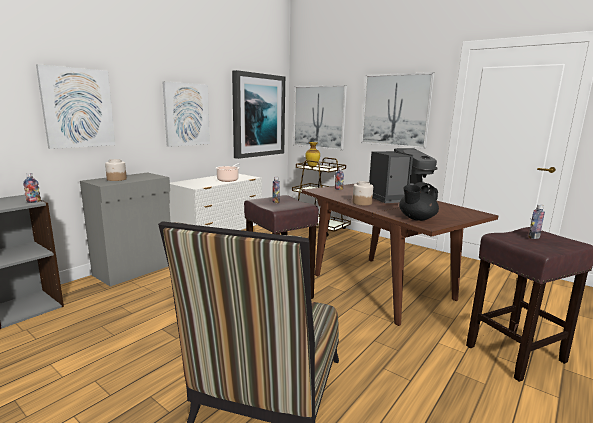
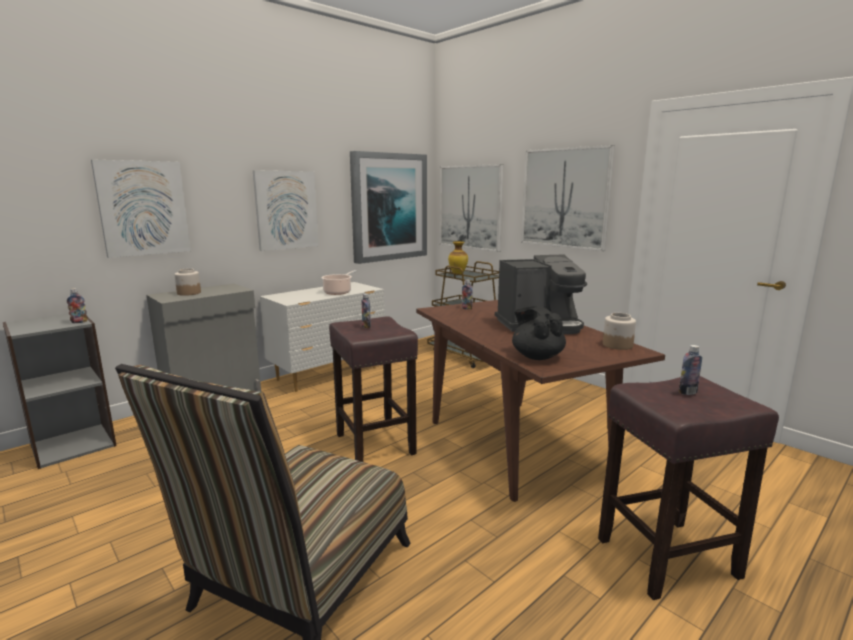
camera: 10 degrees right, 0 degrees up
jar [352,181,373,206] -> jar moved to [603,313,636,350]
black teapot [399,182,439,221] -> black teapot turned 90 degrees clockwise [512,306,566,360]

